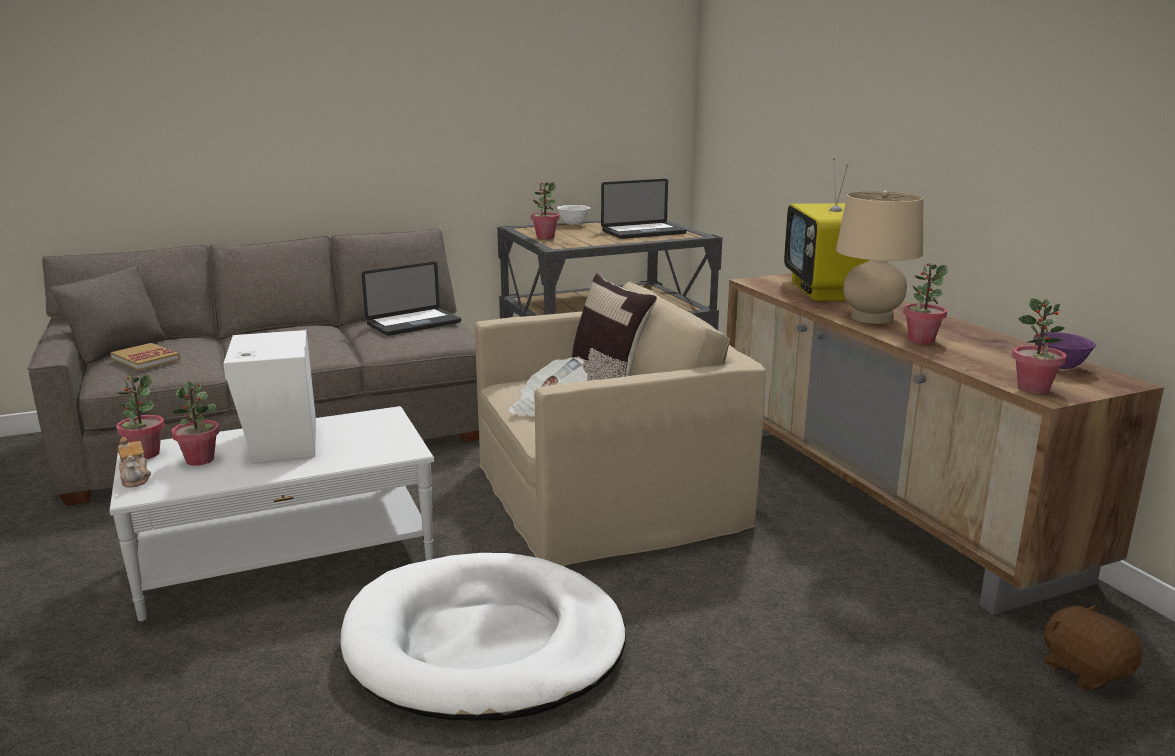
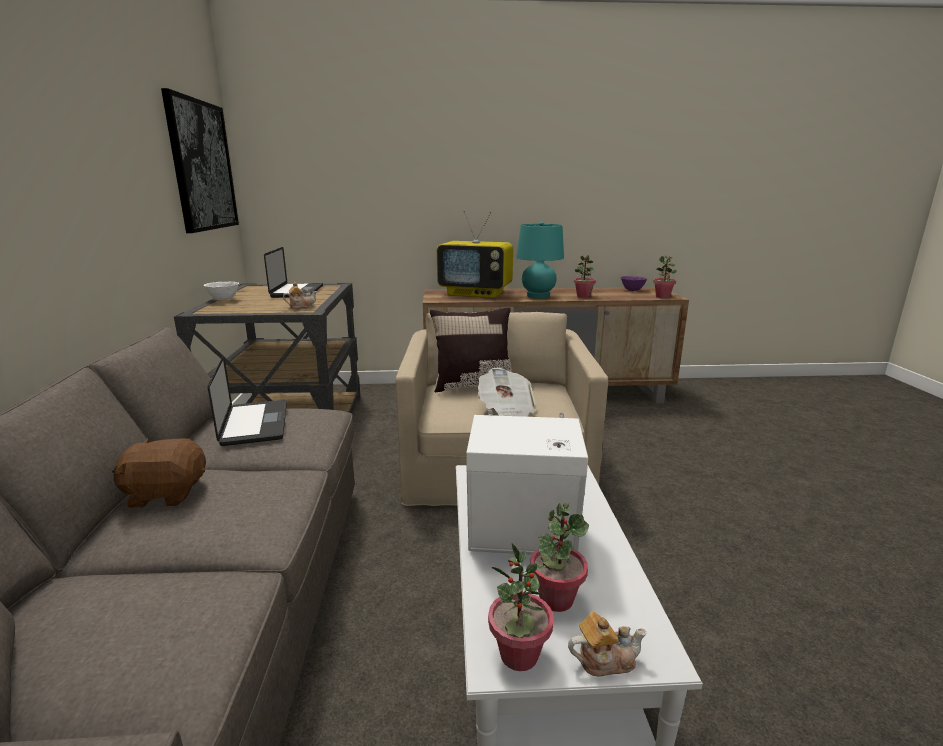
camera: 70 degrees left, 0 degrees up
book [110,343,181,371] -> none
white dog bed [340,553,626,721] -> none
potted plant [531,182,560,239] -> none
beige table lamp [836,191,923,324] -> turquoise table lamp [516,222,564,299]
brown plush toy [1044,605,1143,690] -> brown plush toy moved to [112,438,206,508]
none -> picture [161,88,239,233]
none -> teapot [283,282,317,309]

